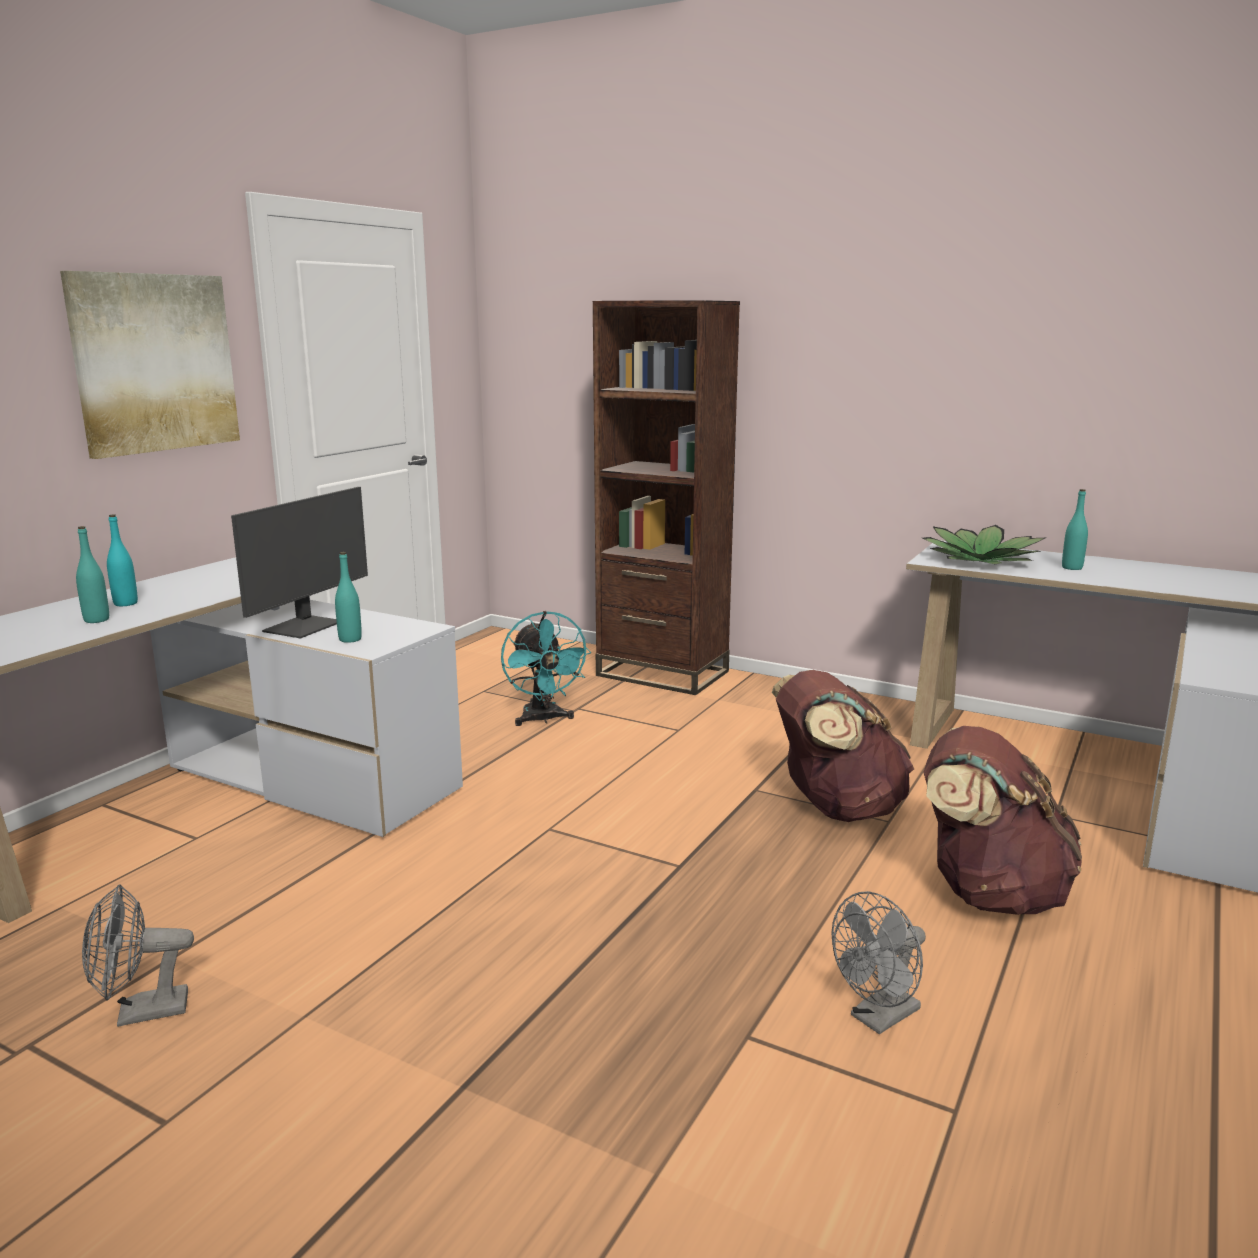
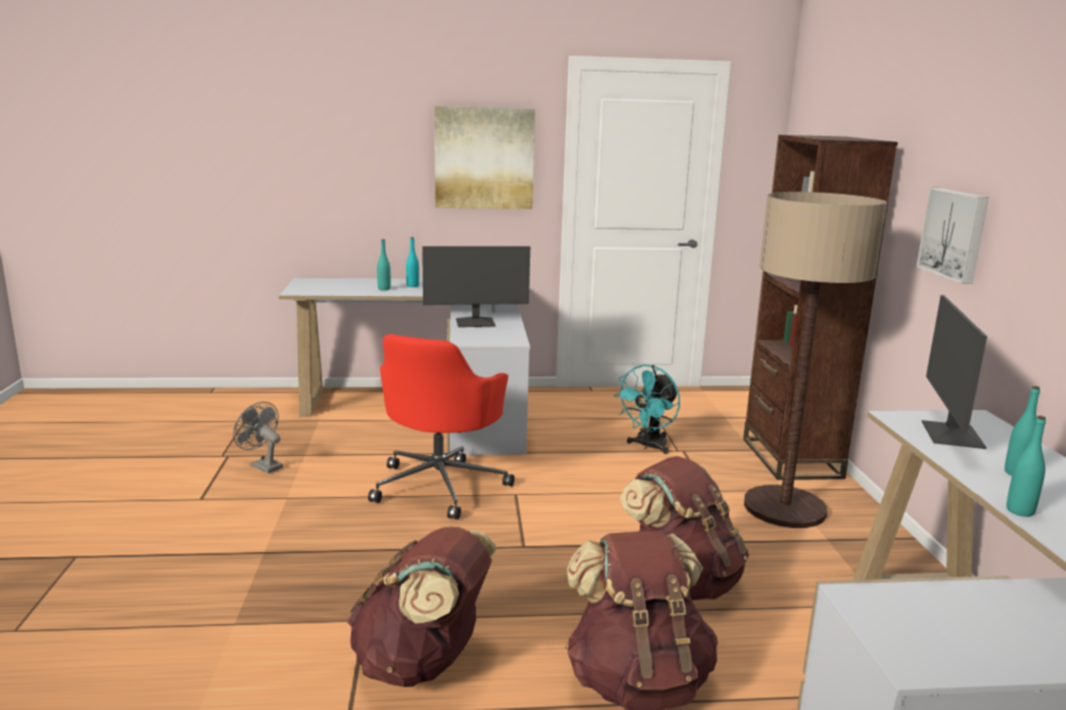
camera: 55 degrees right, 0 degrees up
turquoise bottle [335,552,362,643] -> turquoise bottle moved to [1007,416,1046,517]
grey fan [831,891,926,1034] -> brown backpack [347,527,497,687]
potted plant [923,525,1045,564] -> monitor [922,295,987,449]
none -> red office chair [368,334,515,520]
none -> floor lamp [744,192,887,528]
none -> picture [916,188,989,284]

